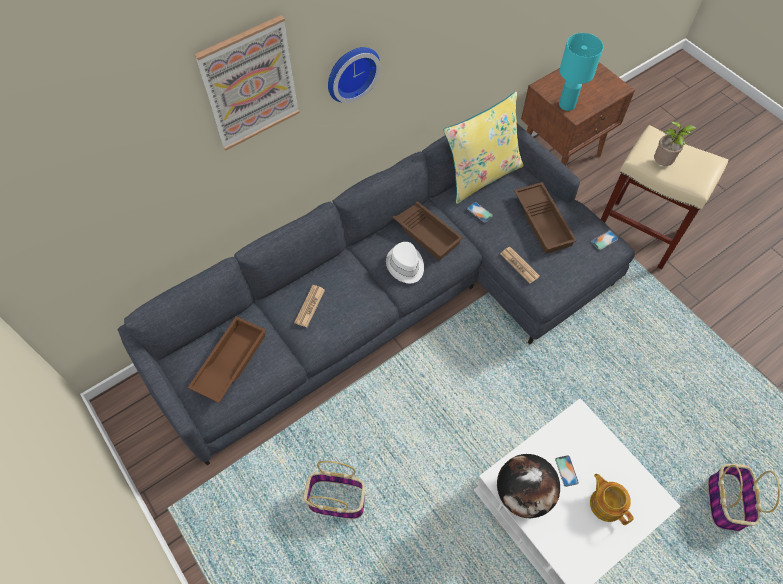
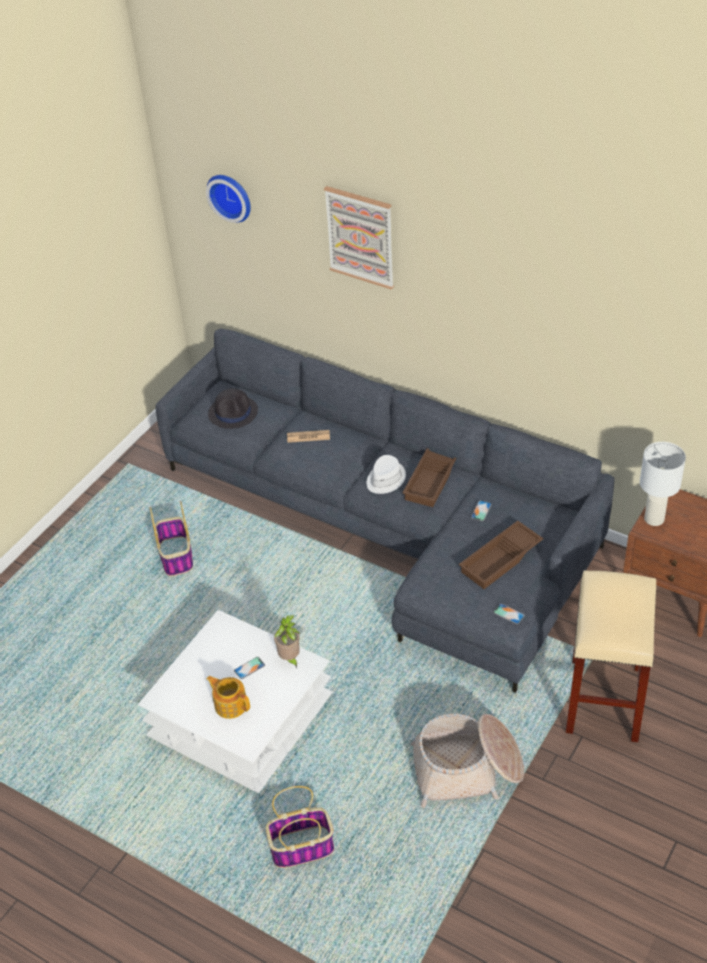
camera: 70 degrees right, 15 degrees down
brown tray [188,316,266,403] -> black hat [208,388,258,429]
wall clock [328,47,381,103] -> wall clock moved to [206,175,251,223]
yellow pillow [443,91,524,204] -> none
globe [497,454,560,518] -> none
newspaper [500,247,540,283] -> none
turquoise table lamp [559,33,603,111] -> white table lamp [640,442,686,526]
teapot [590,474,634,525] -> teapot turned 90 degrees counterclockwise [206,676,250,719]
potted plant [654,121,697,166] -> potted plant moved to [274,615,300,669]
none -> basket [411,714,524,808]

